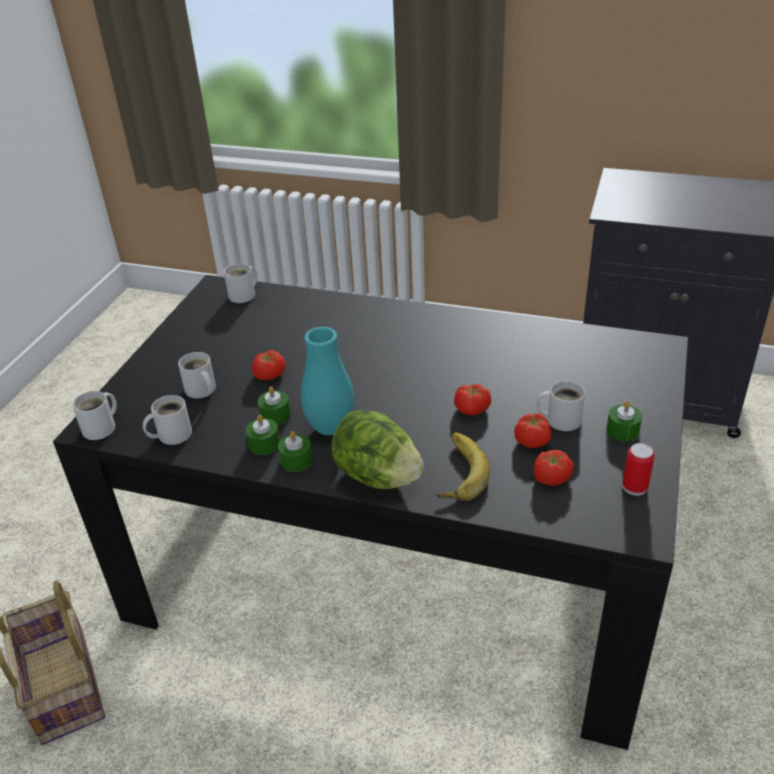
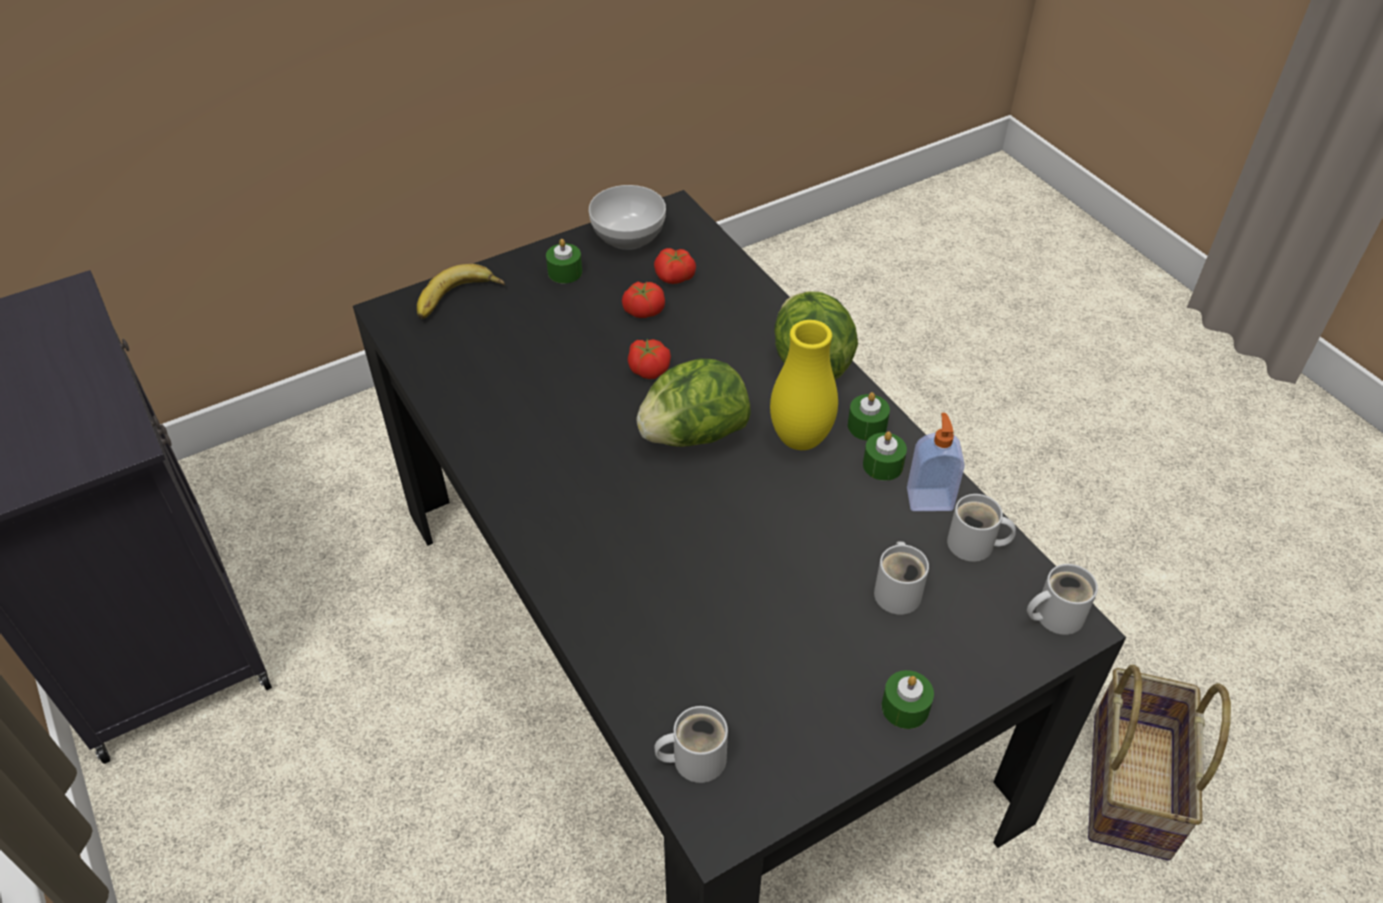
camera: 140 degrees left, 10 degrees up
tomato [252,350,286,380] -> none
green candle [258,386,291,425] -> green candle moved to [881,670,934,729]
turquoise vase [301,327,354,435] -> yellow vase [770,320,838,450]
banana [437,433,490,501] -> banana moved to [417,264,505,319]
white mug [536,381,585,431] -> none
can [622,443,655,496] -> bowl [589,185,666,250]
none -> lettuce [636,359,751,447]
none -> soap dispenser [907,413,965,511]

